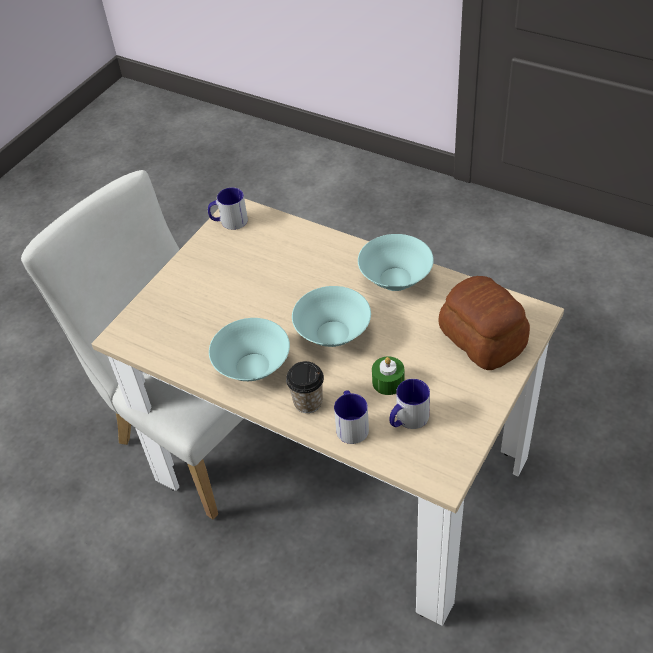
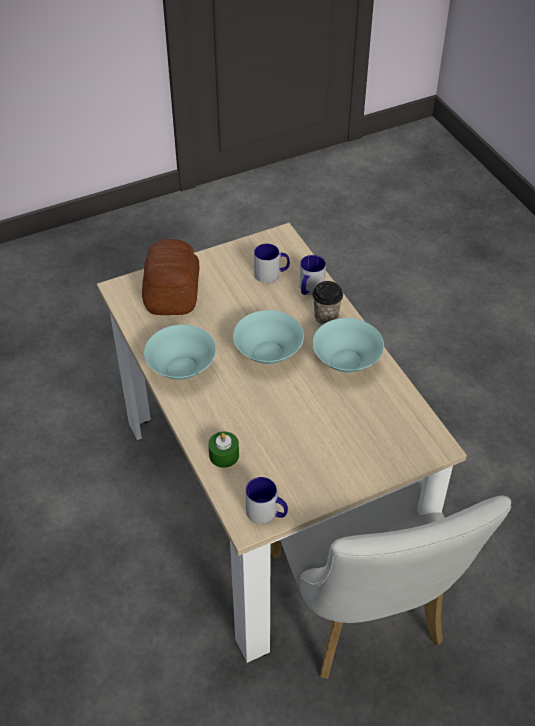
camera: 150 degrees left, 0 degrees up
green candle [372,356,404,395] -> green candle moved to [208,432,239,468]

